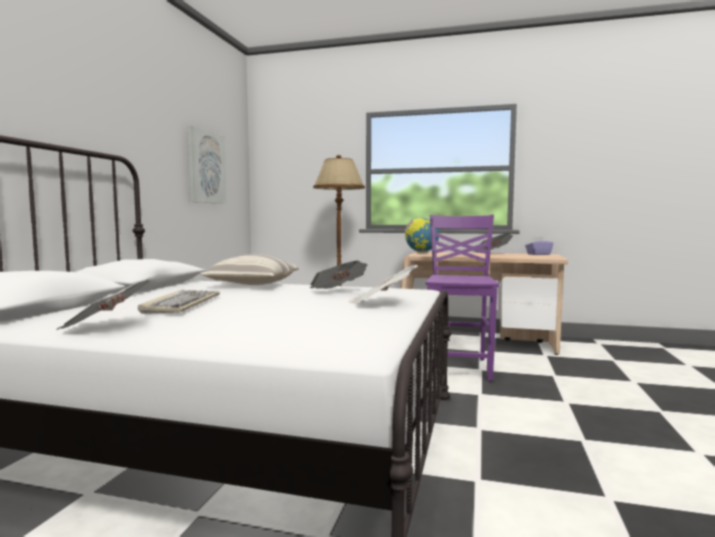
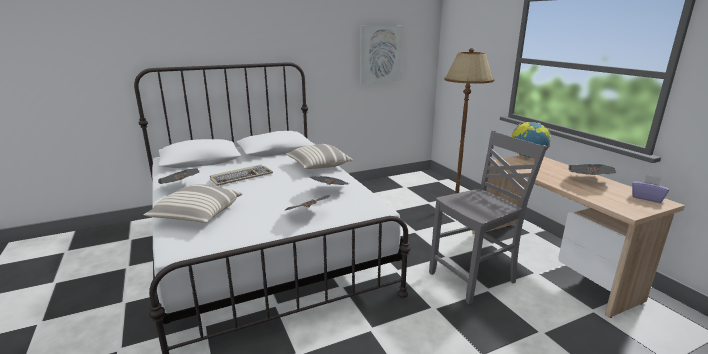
camera: 50 degrees right, 15 degrees up
purple chair [426,214,499,382] -> grey chair [429,131,547,304]
none -> pillow [143,185,243,223]

